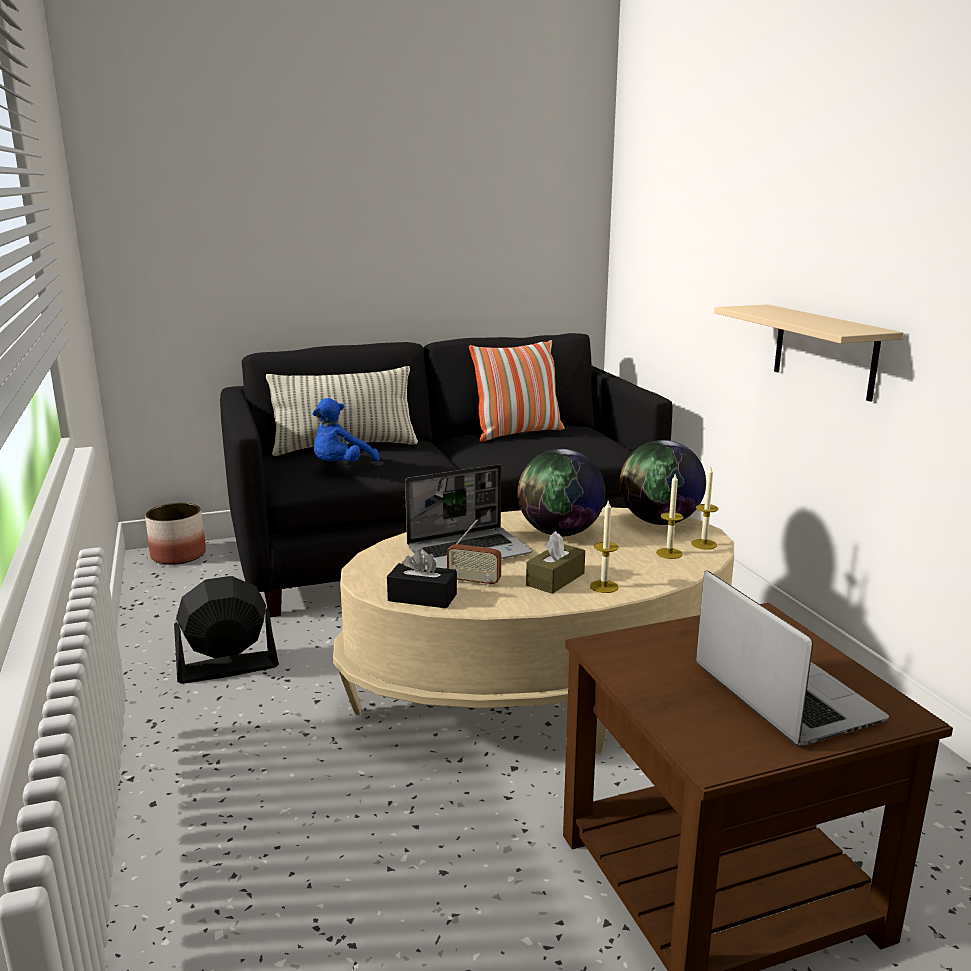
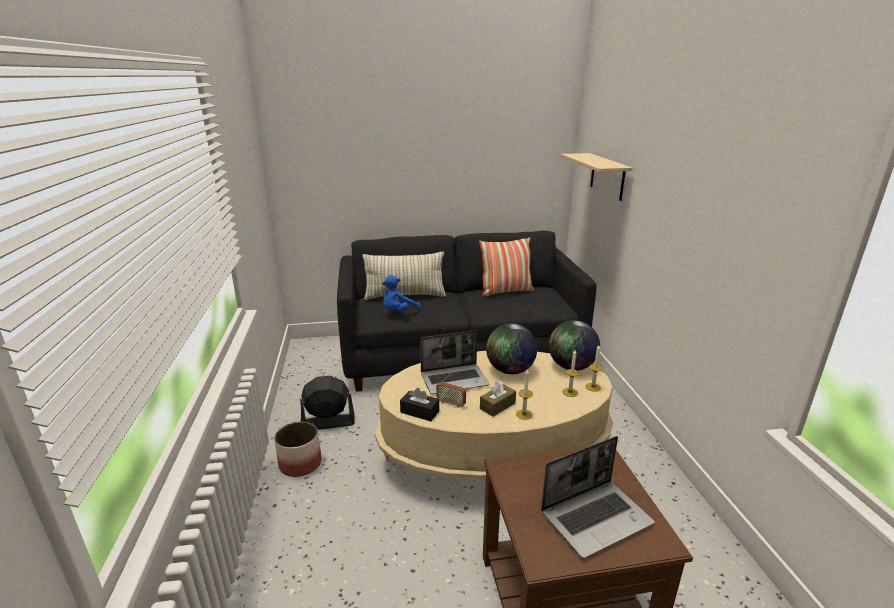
camera: 10 degrees right, 5 degrees up
planter [145,503,206,565] -> planter moved to [274,421,321,477]
laptop [696,571,889,746] -> laptop turned 75 degrees clockwise [541,436,655,558]
beige shelf [714,304,904,402] -> beige shelf moved to [561,153,633,201]

